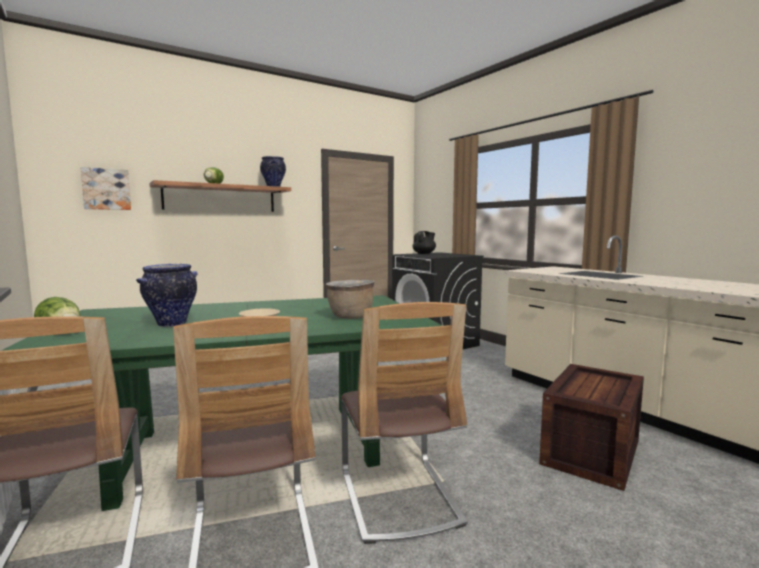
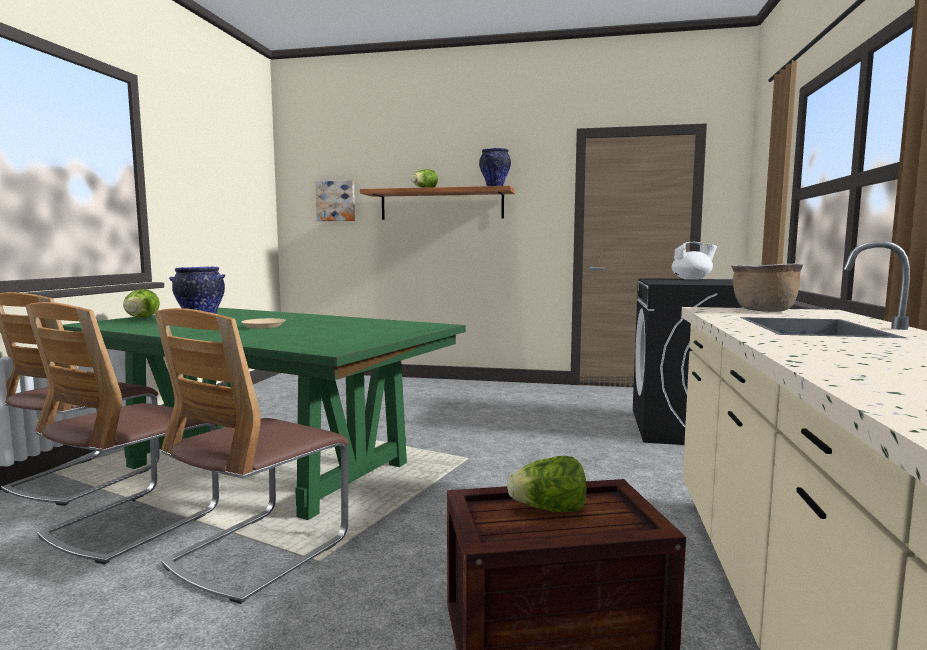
camera: 45 degrees right, 0 degrees up
brown cooking pot [326,280,375,319] -> brown cooking pot moved to [731,263,804,312]
black teapot [412,231,436,254] -> white teapot [672,242,717,280]
none -> lettuce [507,456,587,512]

